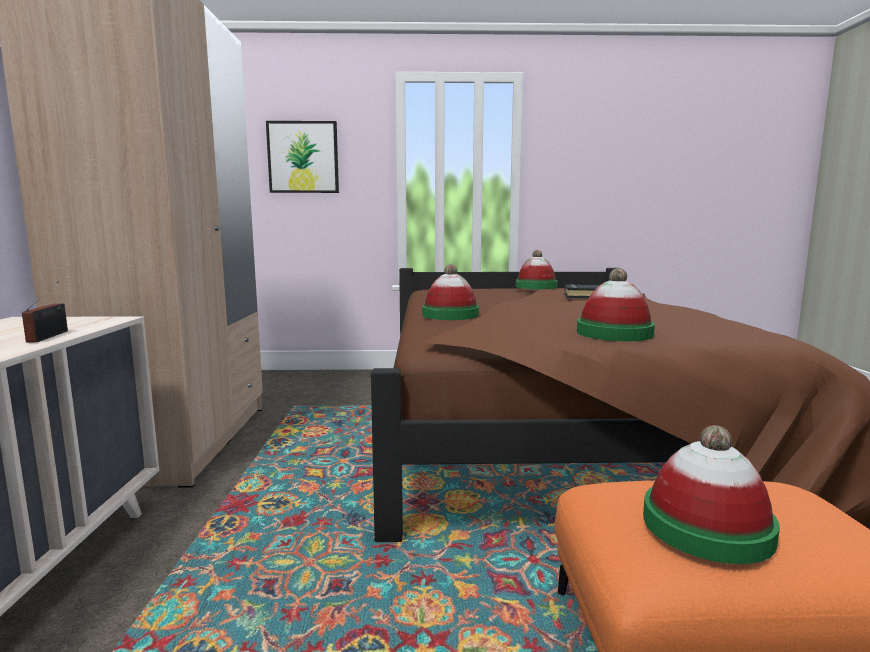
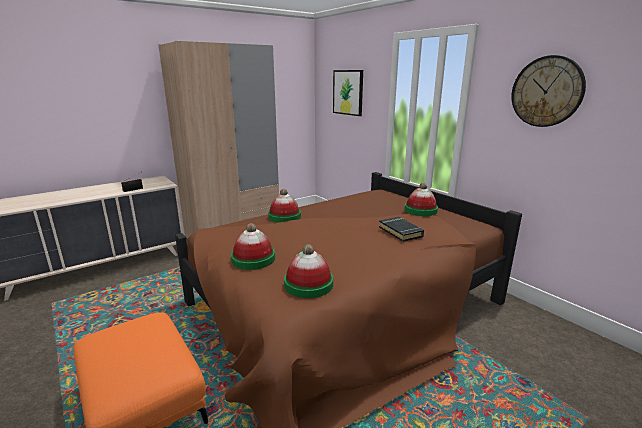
camera: 55 degrees right, 10 degrees up
hat [643,425,780,564] -> hat moved to [284,244,333,298]
none -> wall clock [511,55,586,127]

